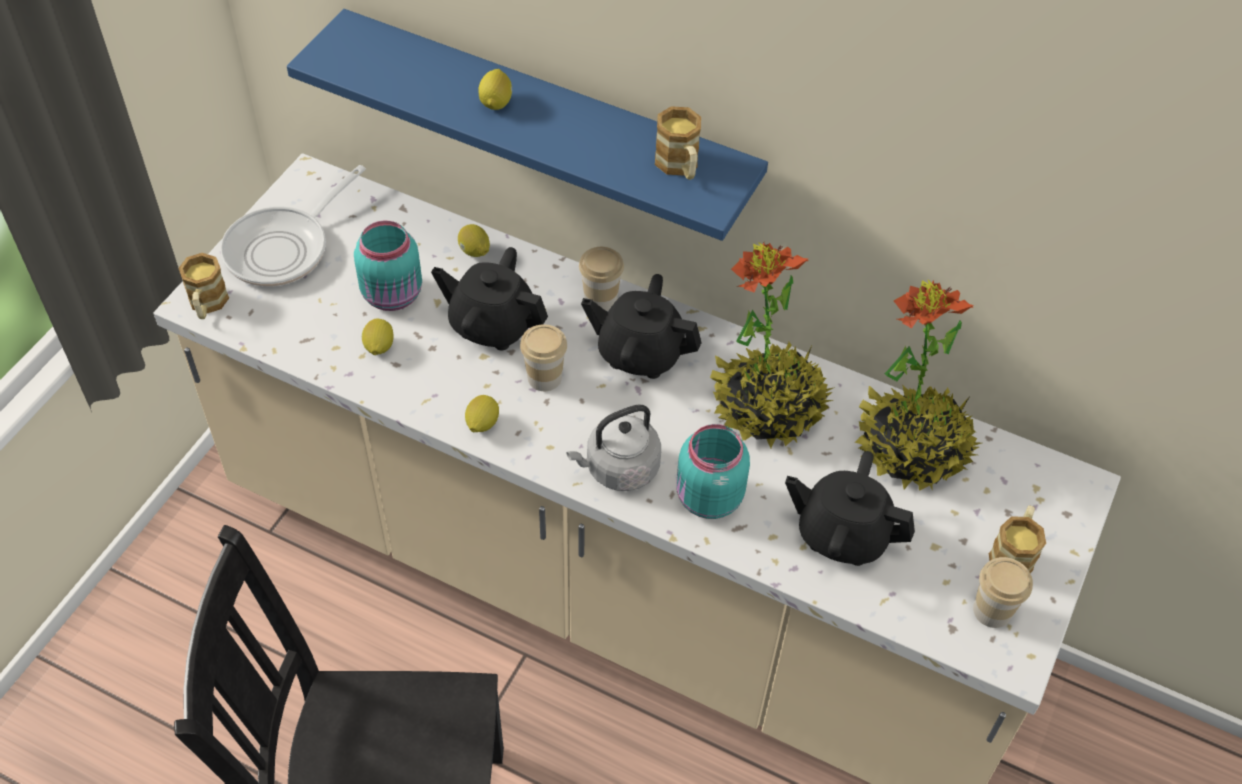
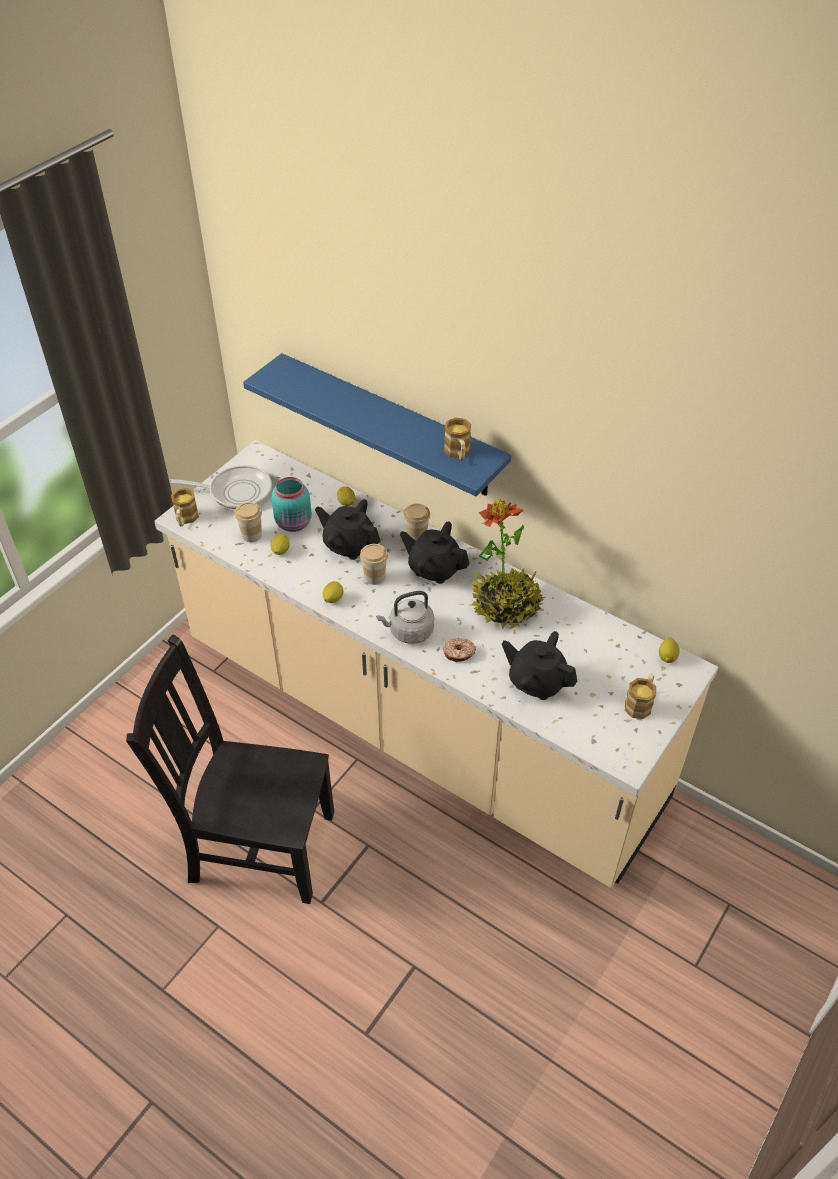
camera: 10 degrees right, 5 degrees down
frying pan [220,165,366,287] -> frying pan turned 135 degrees counterclockwise [169,465,272,509]
lemon [479,69,512,110] -> lemon moved to [659,637,680,663]
turquoise jar [676,424,750,519] -> donut [443,638,476,662]
potted plant [855,280,981,491] -> none
cup [973,557,1033,628] -> cup moved to [235,502,262,542]

